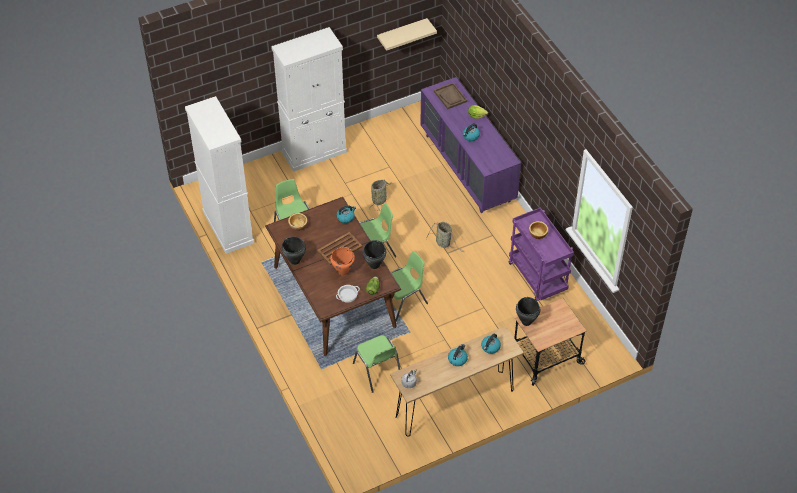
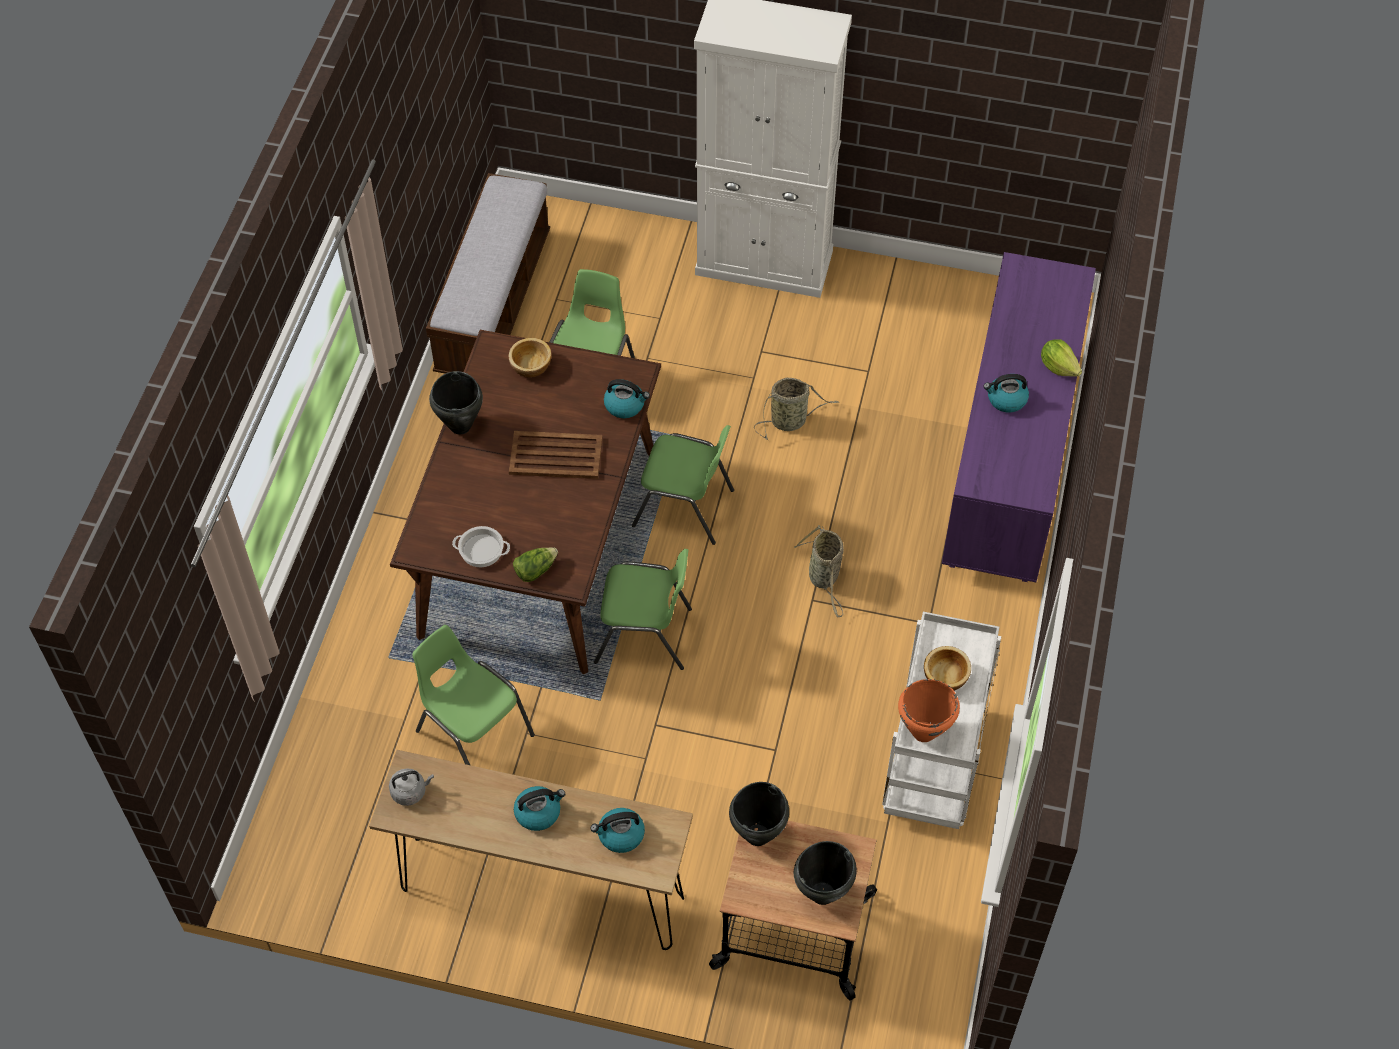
camera: 40 degrees right, 5 degrees up
white cabinet [185,96,254,254] -> bench [426,173,550,374]
orange cooking pot [330,247,355,275] -> orange cooking pot moved to [898,679,960,742]
green chair [353,335,400,393] -> green chair turned 120 degrees clockwise [412,625,535,765]
black cooking pot [362,240,386,269] -> black cooking pot moved to [794,841,857,905]
beige shelf [377,18,437,51] -> none
brown tray [434,83,467,109] -> none
purple cart [509,207,574,301] -> white cart [882,612,1001,829]

